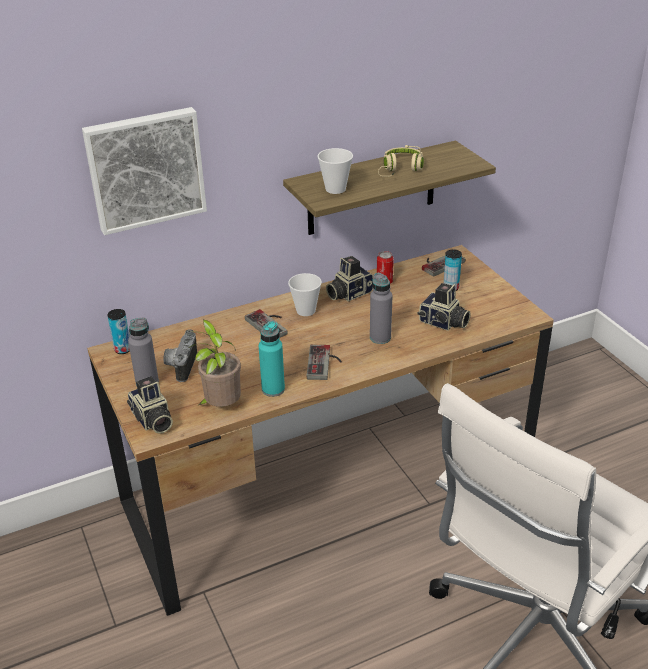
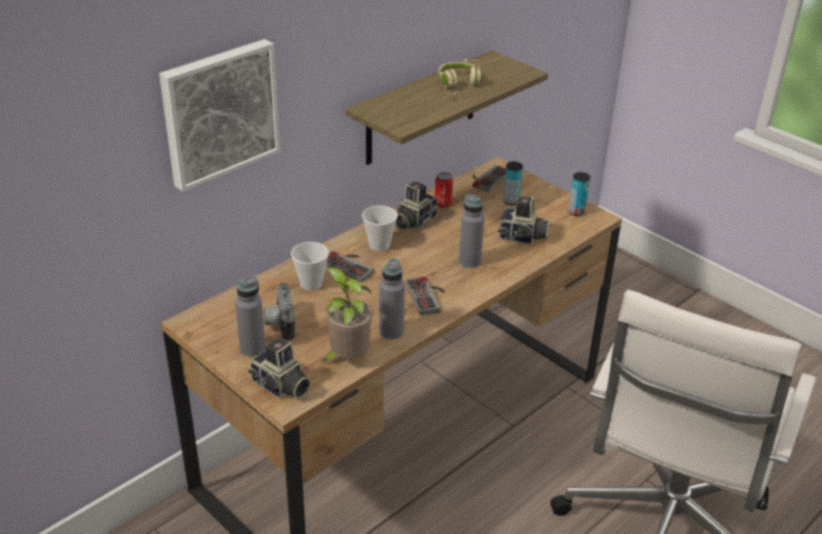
camera: 20 degrees left, 0 degrees up
can [107,309,130,354] -> can moved to [569,172,590,216]
turquoise bottle [259,321,285,397] -> grey bottle [379,258,405,339]
cup [317,148,353,194] -> cup moved to [291,242,329,291]

